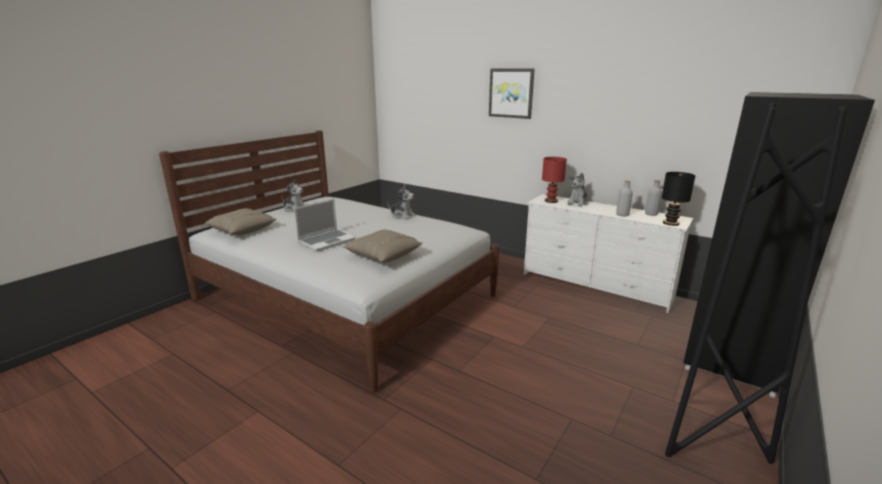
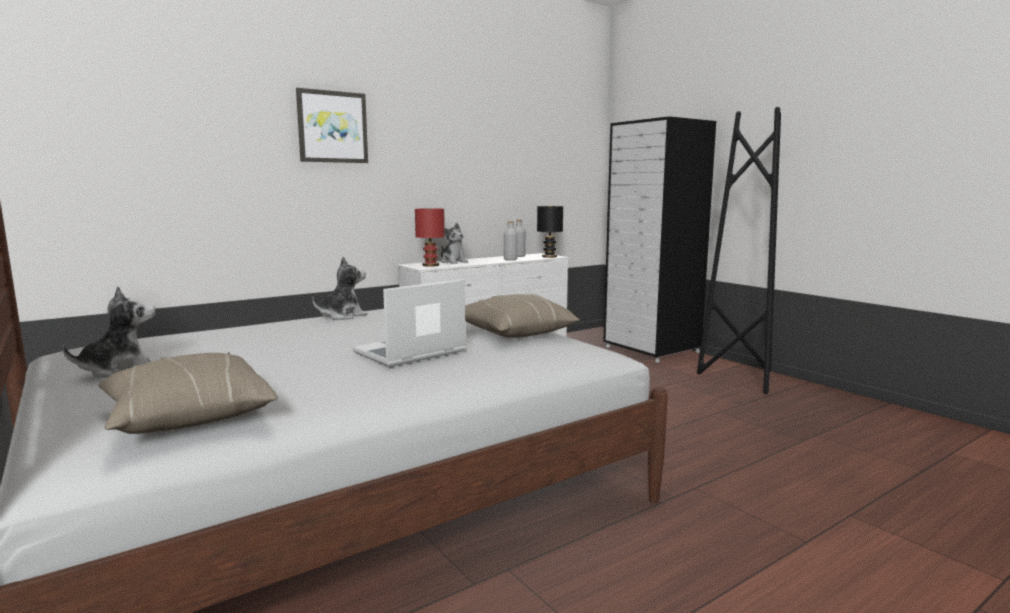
camera: 70 degrees left, 10 degrees down
laptop [294,199,356,252] -> laptop turned 105 degrees counterclockwise [352,279,466,367]

